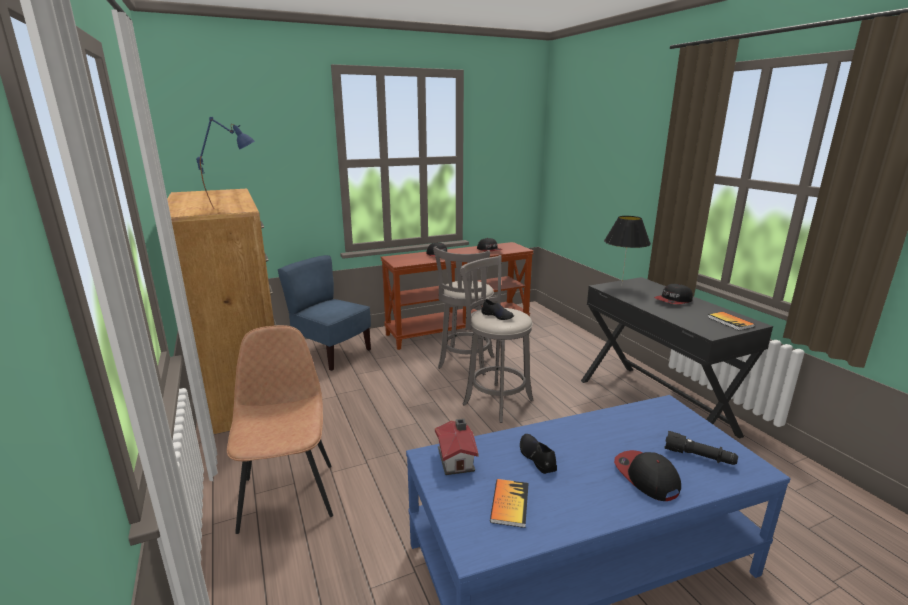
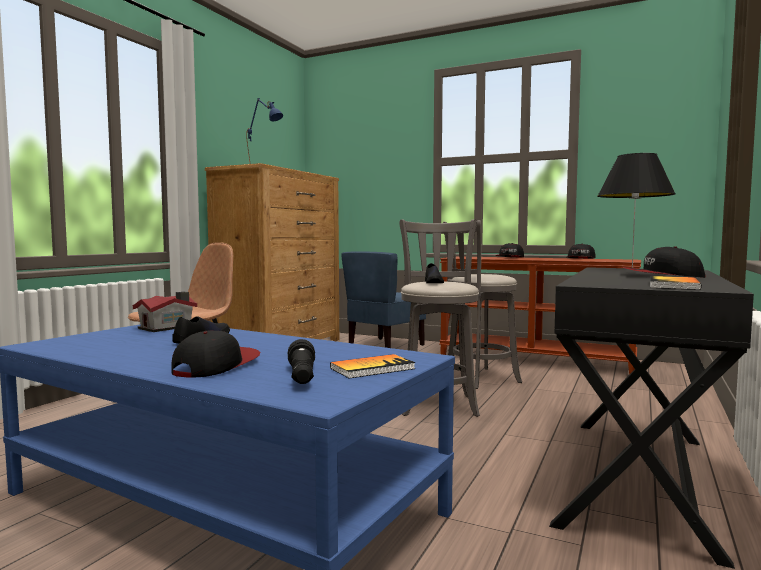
camera: 50 degrees right, 15 degrees down
blue chair [278,255,371,371] -> blue chair turned 135 degrees counterclockwise [341,251,426,348]
book [490,479,529,528] -> book moved to [330,354,415,379]

